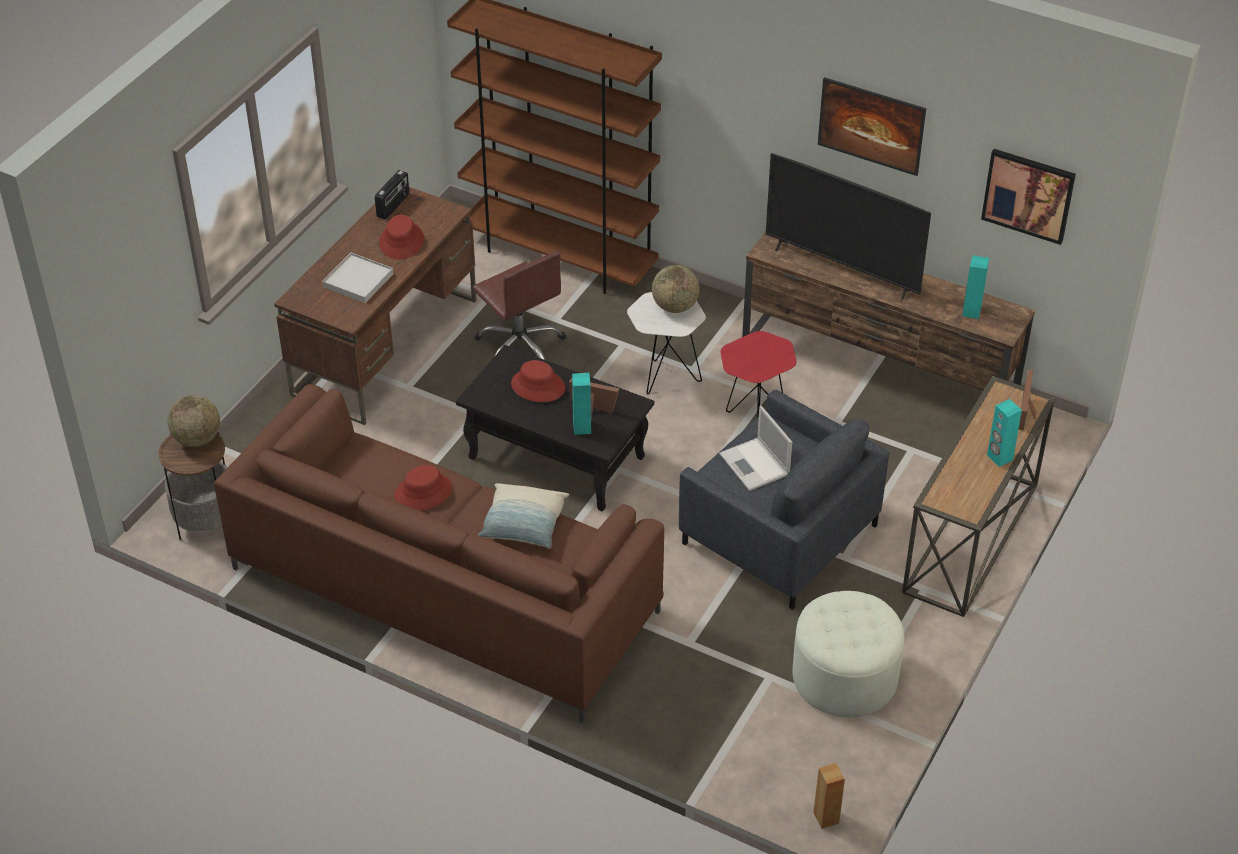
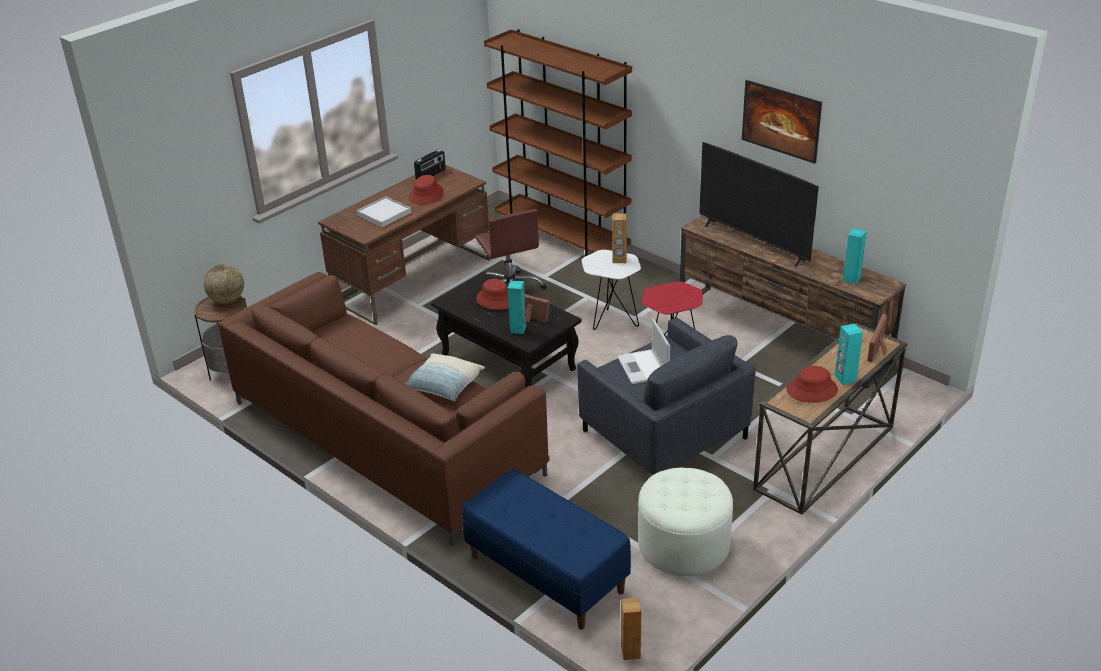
camera: 15 degrees right, 10 degrees down
red hat [394,465,452,511] -> red hat moved to [786,366,838,403]
globe [652,265,700,313] -> brown speaker [612,213,627,263]
picture [981,149,1076,245] -> none
none -> blue bench [462,469,631,629]

